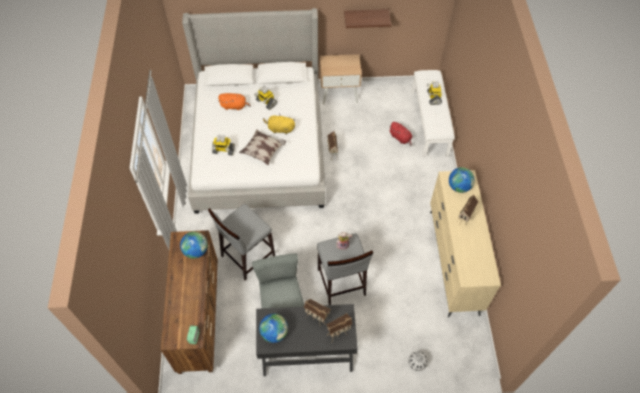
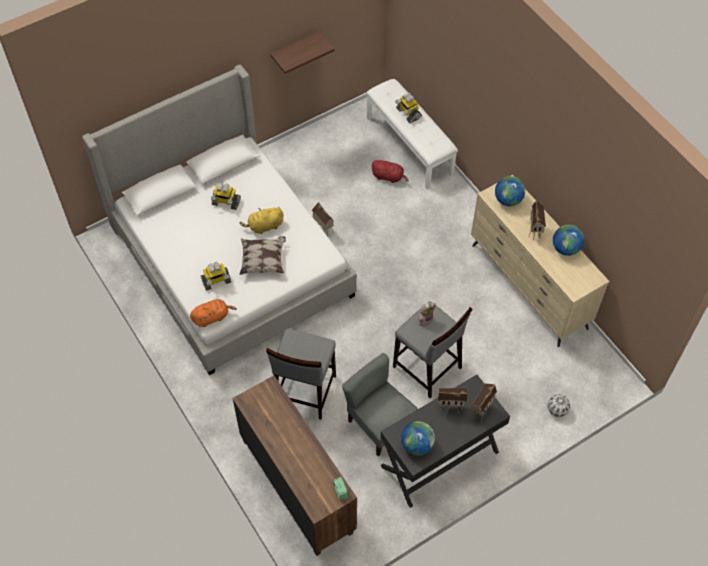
camera: 30 degrees left, 0 degrees up
globe [180,231,208,259] -> globe moved to [553,225,584,256]
orange plush toy [218,93,251,110] -> orange plush toy moved to [190,299,237,327]
beige nightstand [320,54,362,104] -> none

